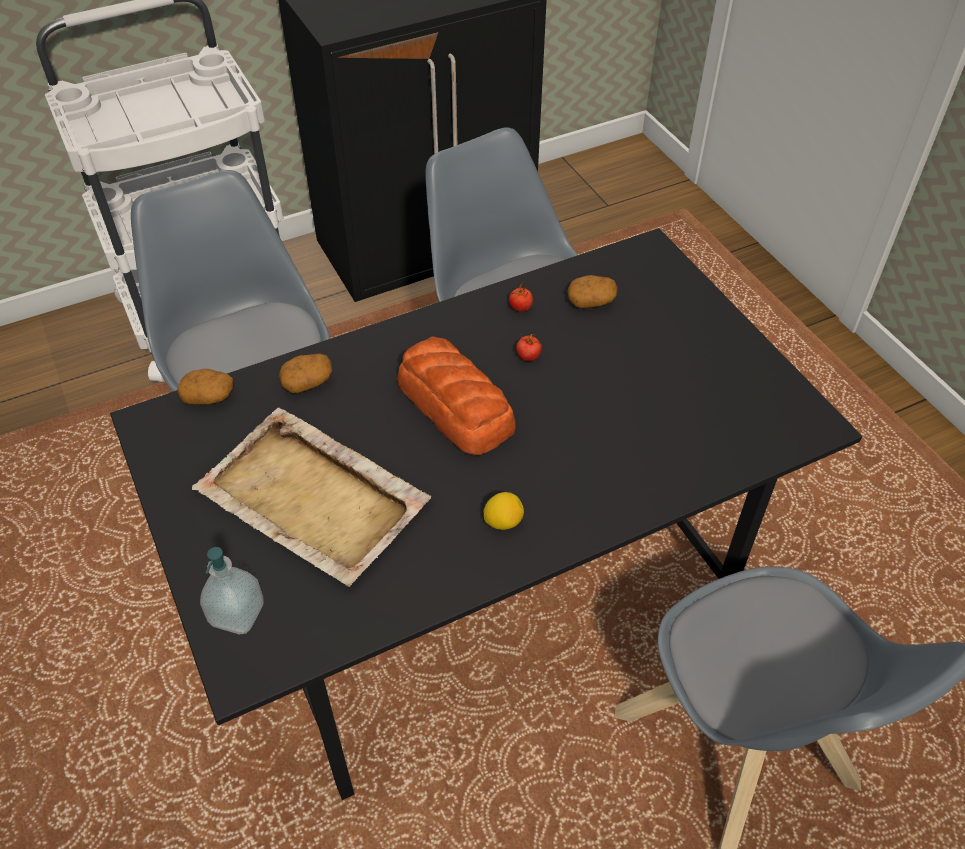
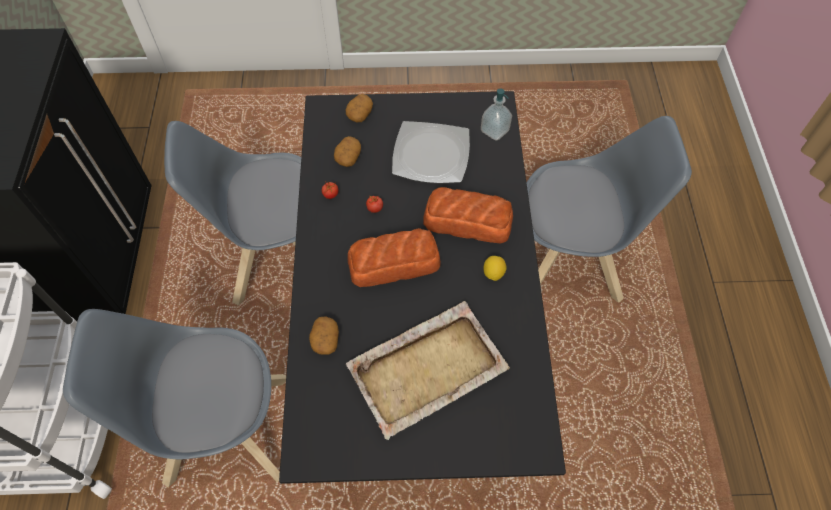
camera: 65 degrees left, 10 degrees up
potato [177,369,233,404] -> potato moved to [346,94,373,122]
soap dispenser [200,547,263,635] -> soap dispenser moved to [481,88,512,141]
none -> plate [392,121,470,184]
none -> bread [423,187,513,244]

